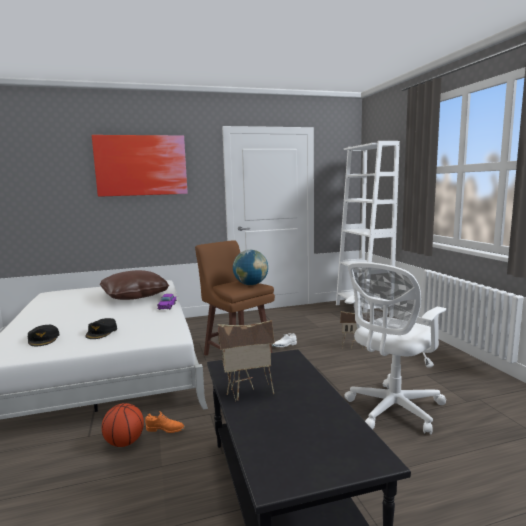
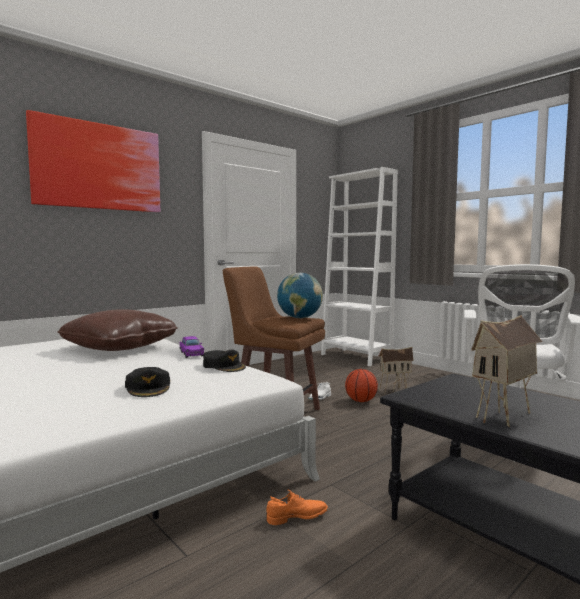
camera: 25 degrees left, 5 degrees down
black cap [28,325,59,346] -> black cap moved to [203,349,246,372]
basketball [102,403,144,447] -> basketball moved to [345,369,378,402]

